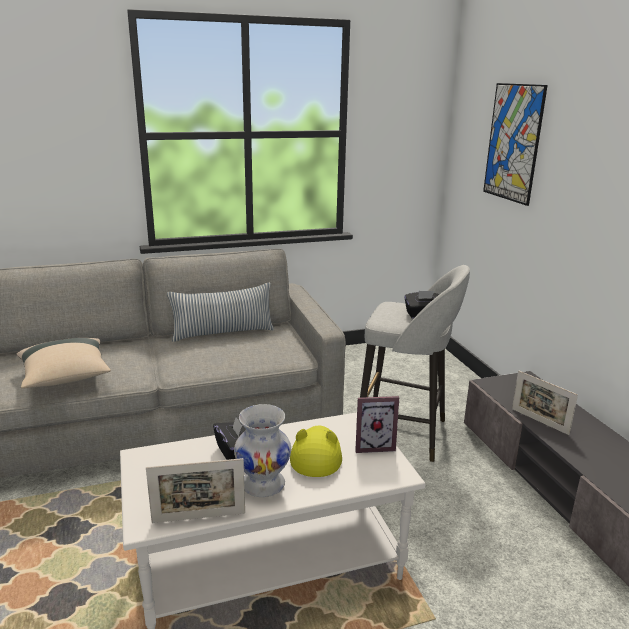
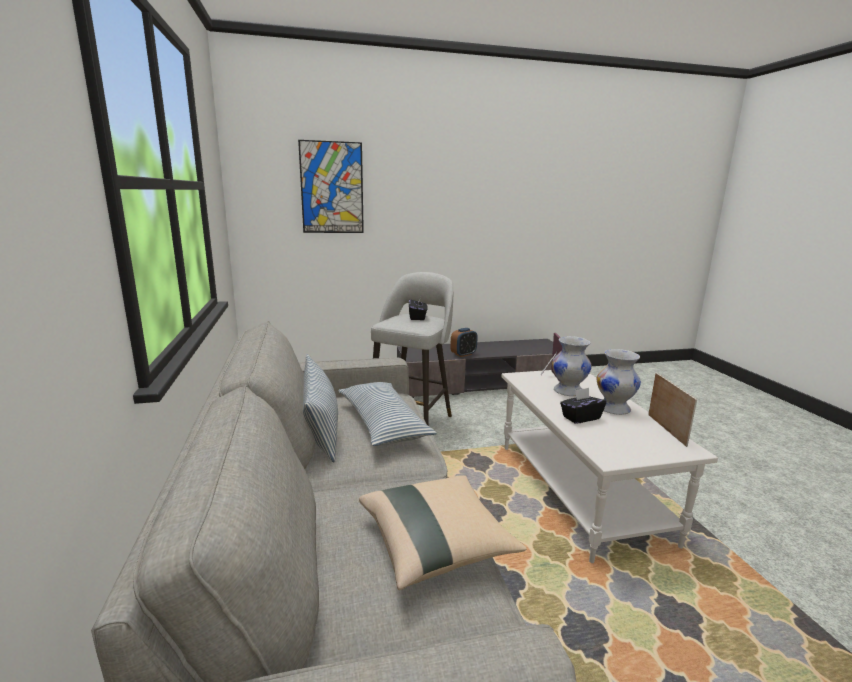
camera: 85 degrees left, 5 degrees down
yellow hat [290,425,342,477] -> white vase [552,336,592,396]
picture frame [512,371,578,435] -> alarm clock [450,328,478,357]
none -> pillow [338,382,437,446]

